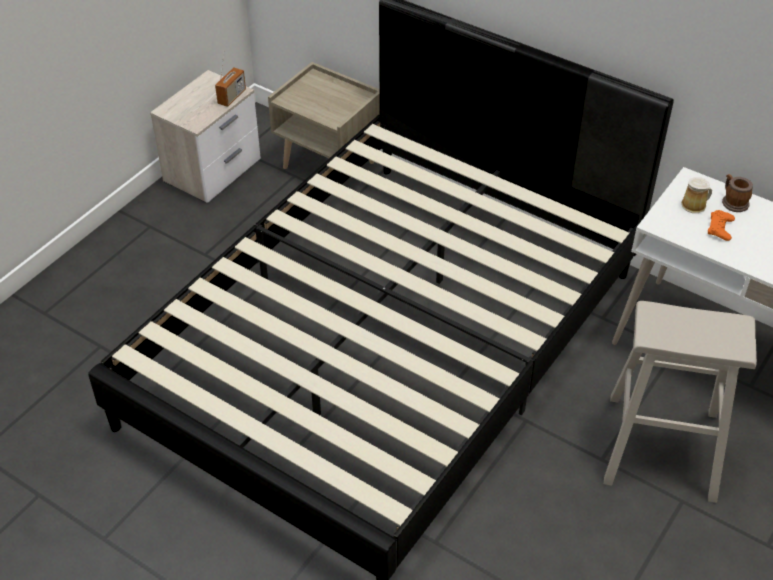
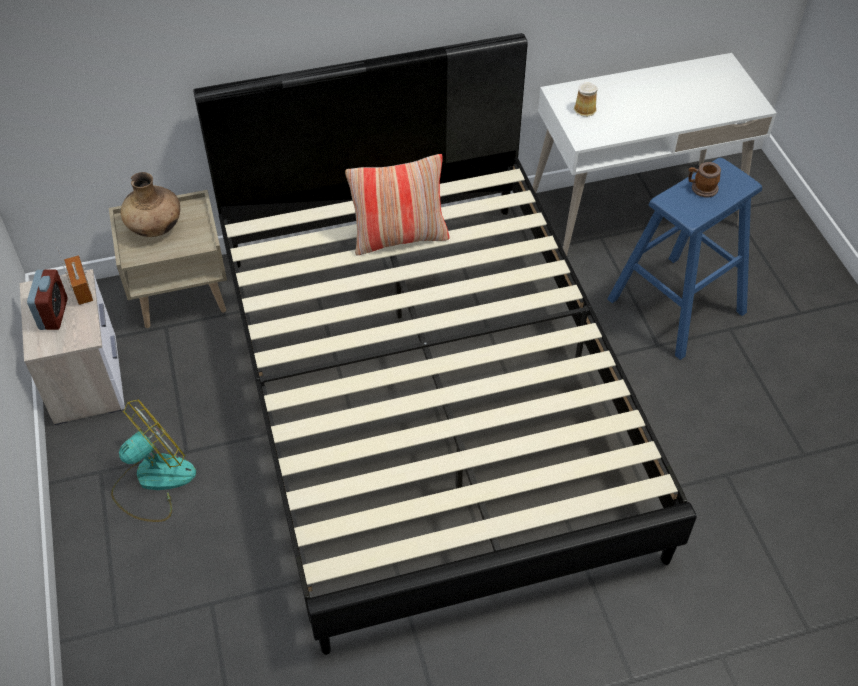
camera: 50 degrees left, 5 degrees up
beige stool [604,301,757,503] -> blue stool [608,158,762,360]
orange game controller [708,210,735,241] -> none
mug [722,174,753,212] -> mug moved to [688,162,721,197]
none -> alarm clock [27,270,68,330]
none -> fan [111,400,196,522]
none -> brown vase [120,172,180,237]
none -> pillow [345,154,450,255]

